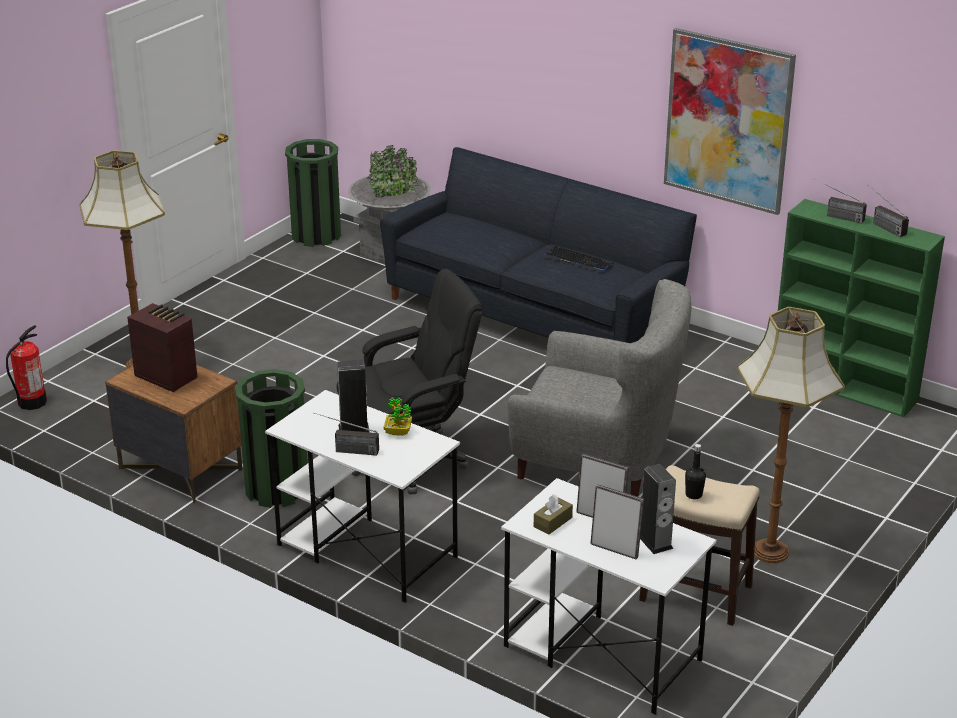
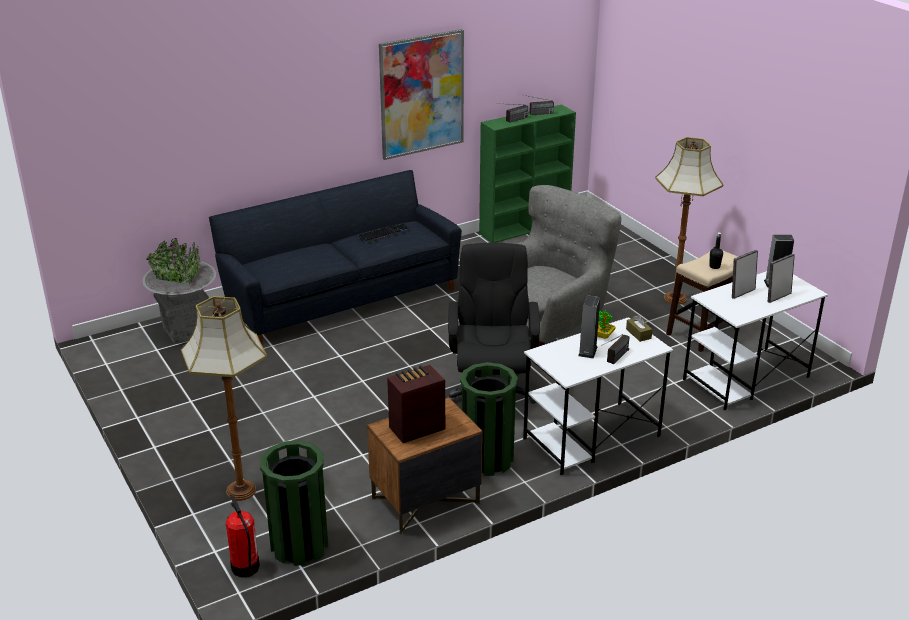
camera: 65 degrees left, 0 degrees up
green trash can [285,139,341,247] -> green trash can moved to [260,440,328,566]
brown tissue box [534,495,573,534] -> brown tissue box moved to [626,315,653,342]

